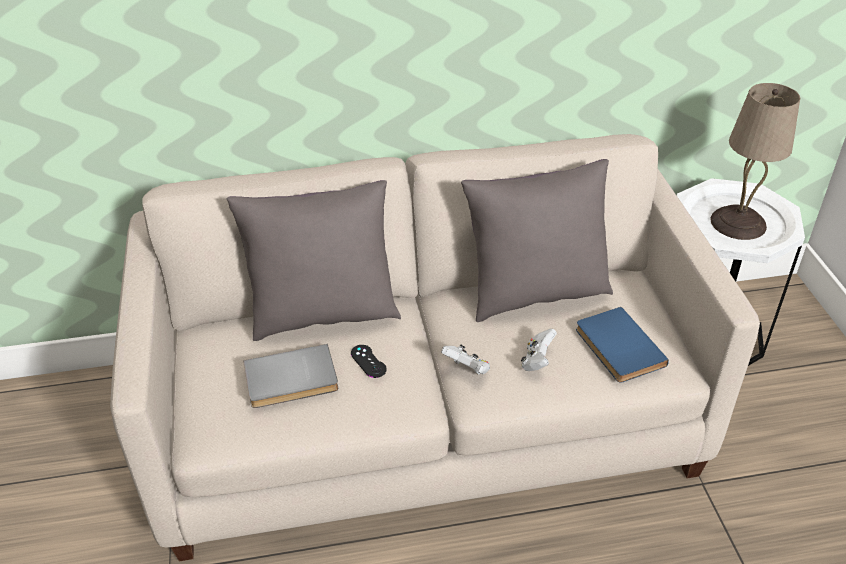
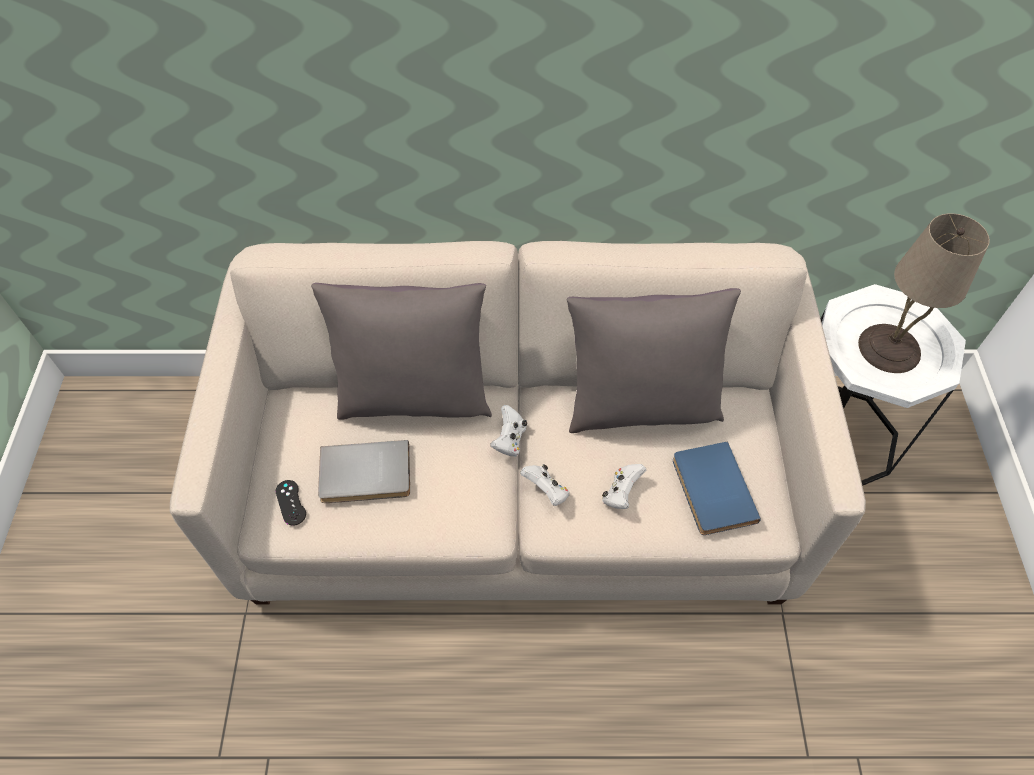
camera: 10 degrees right, 15 degrees up
black game controller [351,345,387,378] -> black game controller moved to [276,480,306,526]
none -> white game controller [490,405,527,457]

